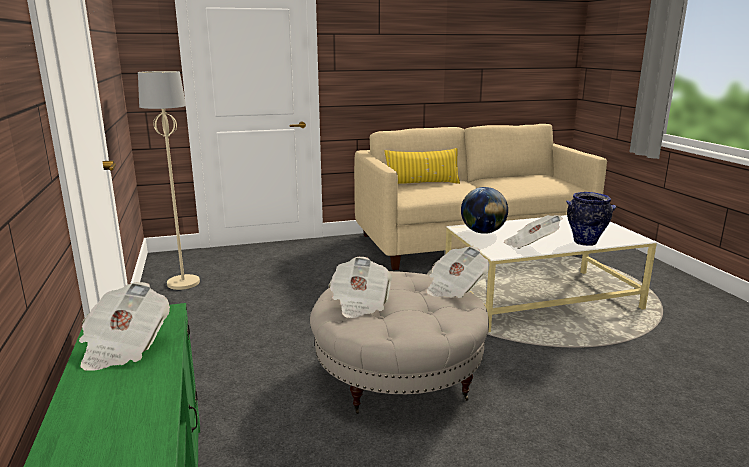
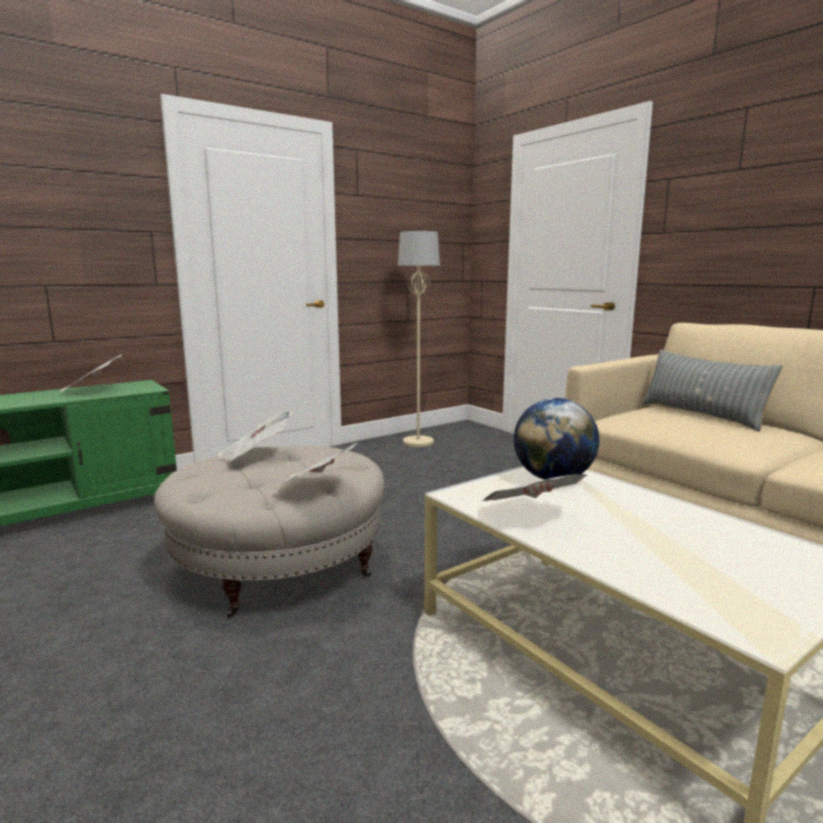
camera: 70 degrees right, 5 degrees down
yellow pillow [384,148,460,184] -> grey pillow [642,349,783,431]
vase [566,192,616,246] -> none

